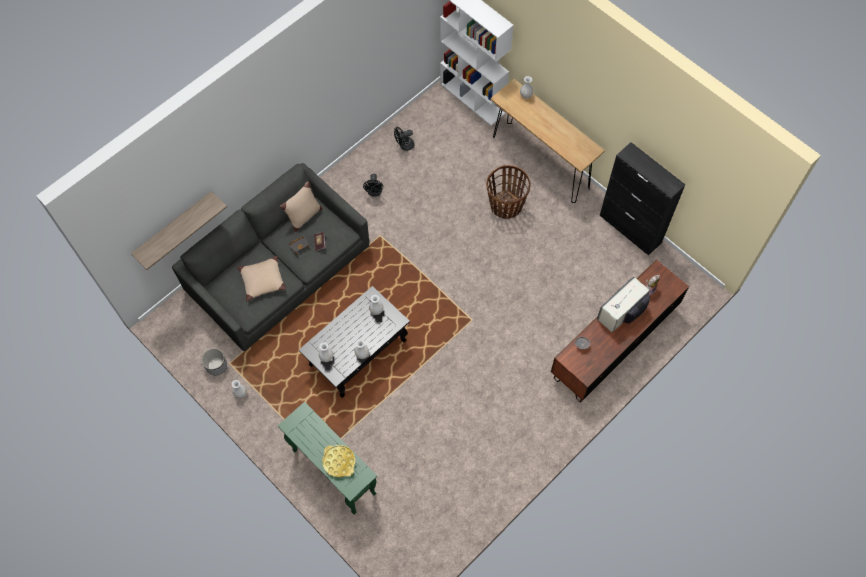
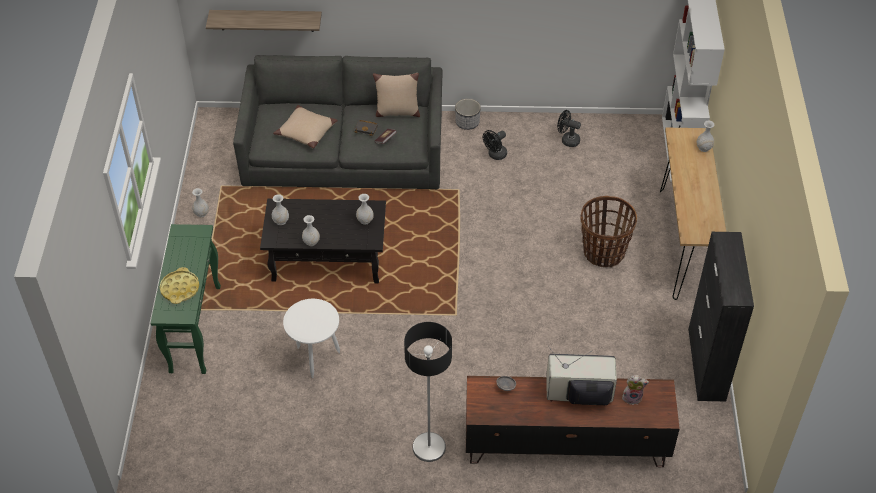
camera: 45 degrees right, 15 degrees down
planter [201,348,227,375] -> planter moved to [455,99,481,130]
none -> white side table [283,299,340,378]
none -> floor lamp [404,322,452,462]

